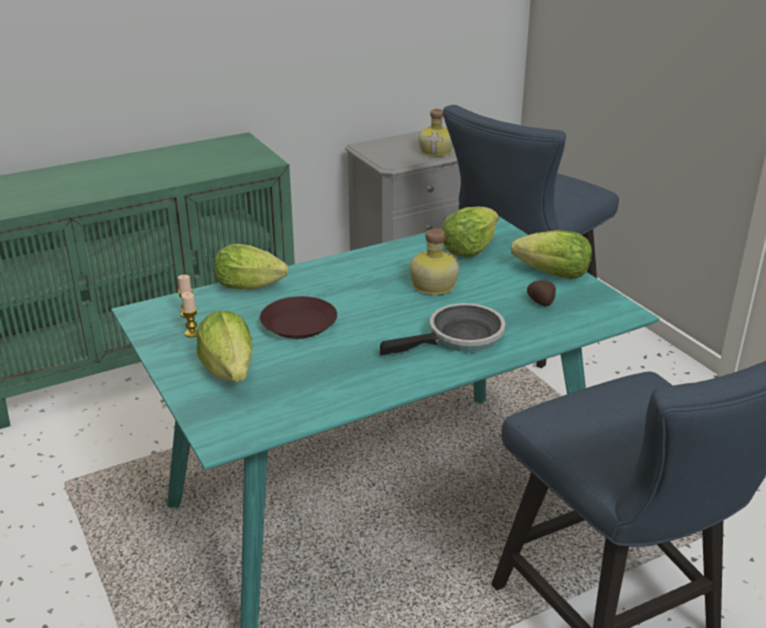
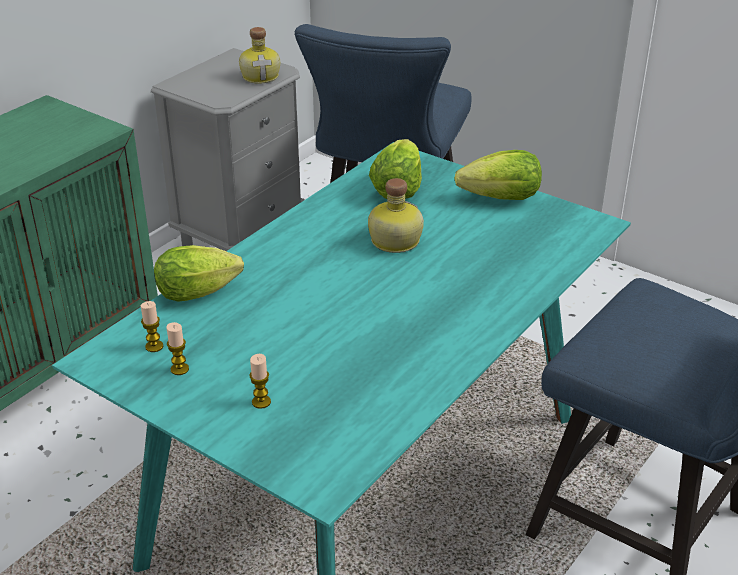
camera: 25 degrees left, 5 degrees up
lettuce [196,311,253,382] -> candle [249,354,271,409]
brown plate [260,296,337,339] -> none
frying pan [380,303,506,356] -> none
potato [527,280,556,306] -> none

